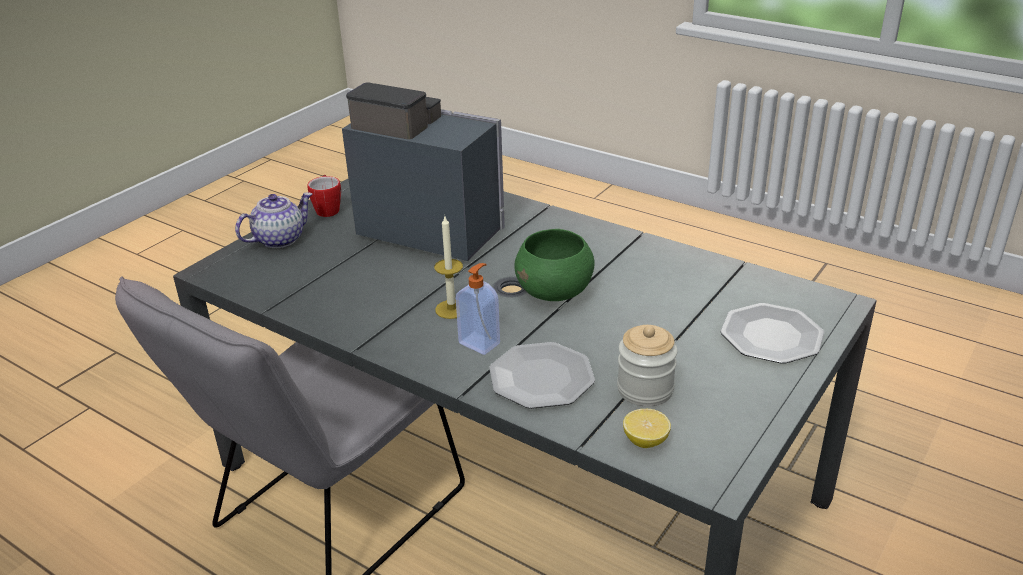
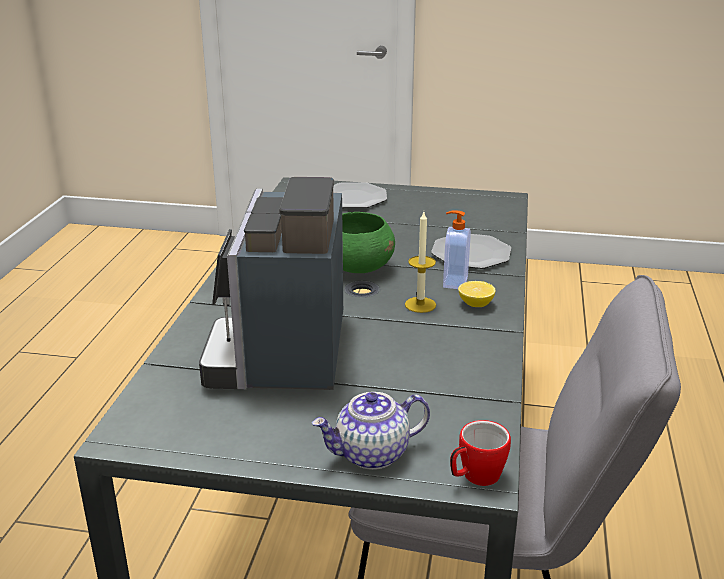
camera: 115 degrees left, 5 degrees down
teapot [235,192,312,248] -> teapot turned 45 degrees counterclockwise [312,392,430,470]
mug [307,175,341,217] -> mug moved to [450,420,511,486]
jar [617,325,678,407] -> none
lemon [623,409,671,448] -> lemon moved to [458,281,496,307]

